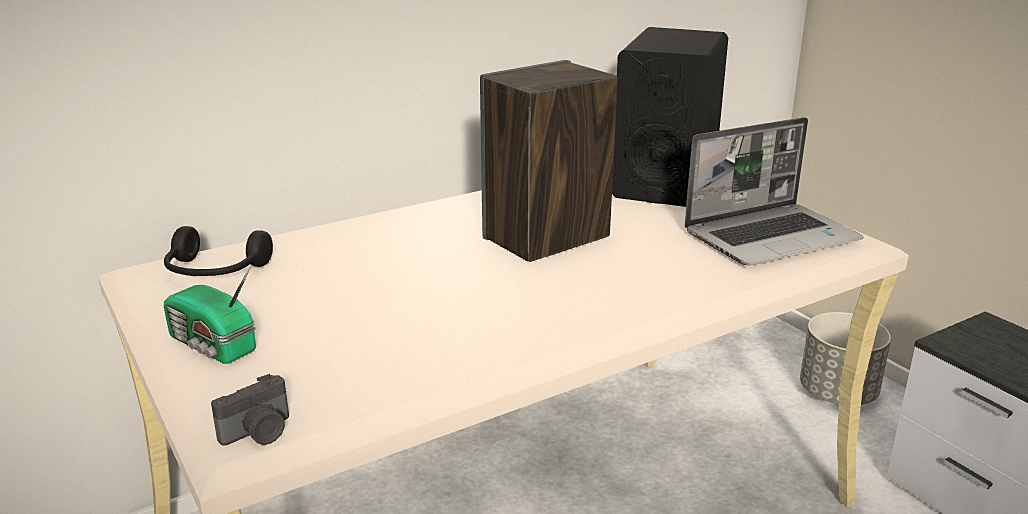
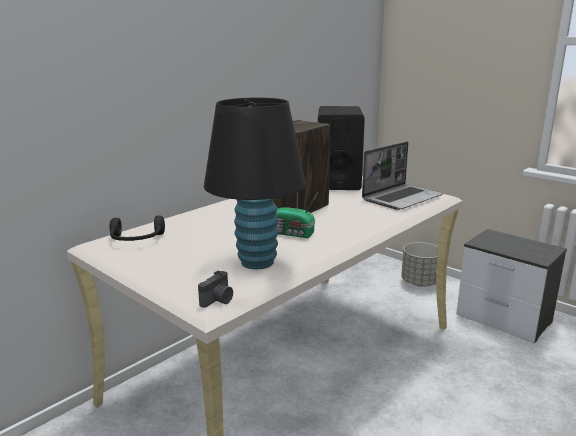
camera: 15 degrees left, 5 degrees down
radio [164,265,256,364] -> radio moved to [276,191,319,238]
none -> black table lamp [204,98,306,269]

